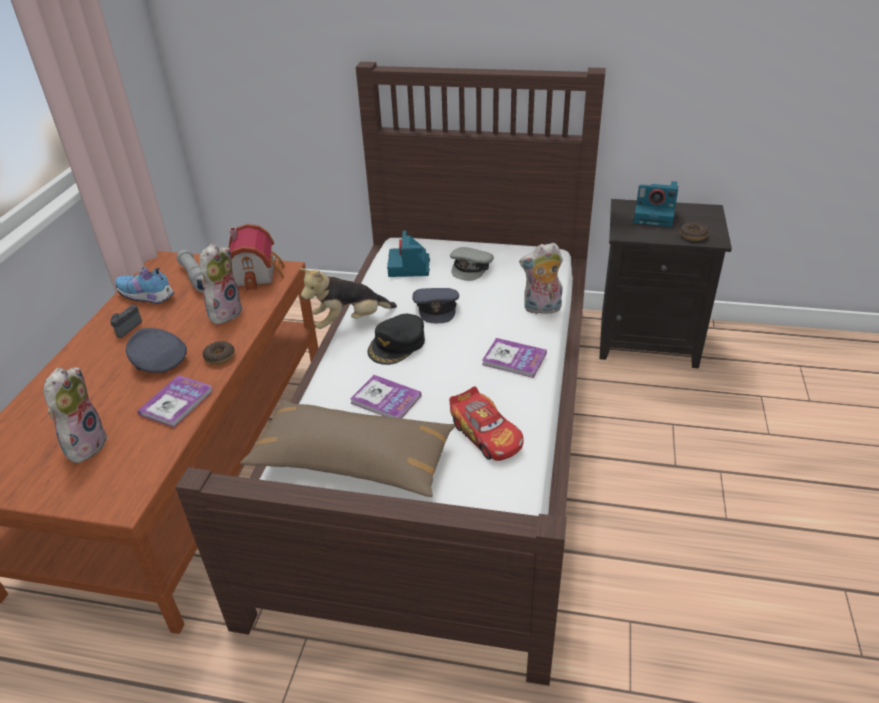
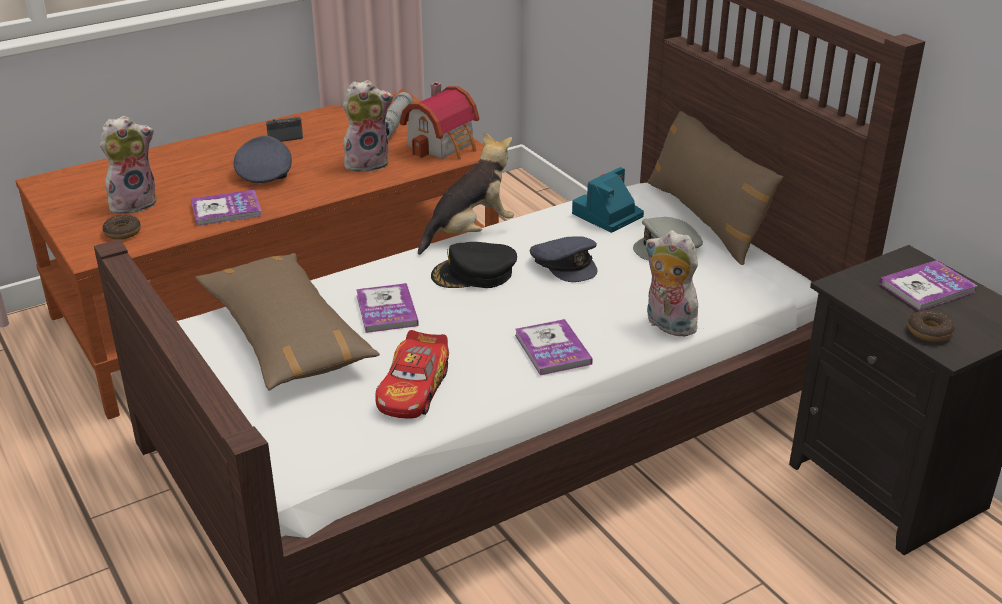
camera: 45 degrees right, 5 degrees down
shoe [115,267,175,304] -> none
donut [203,341,235,365] -> donut moved to [103,215,141,240]
plush toy [299,268,397,329] -> plush toy turned 120 degrees clockwise [418,132,514,255]
grey cap [412,288,459,323] -> grey cap turned 75 degrees counterclockwise [530,236,597,282]
camera [634,181,678,227] -> book [879,260,977,311]
none -> brown pillow [647,111,783,265]

